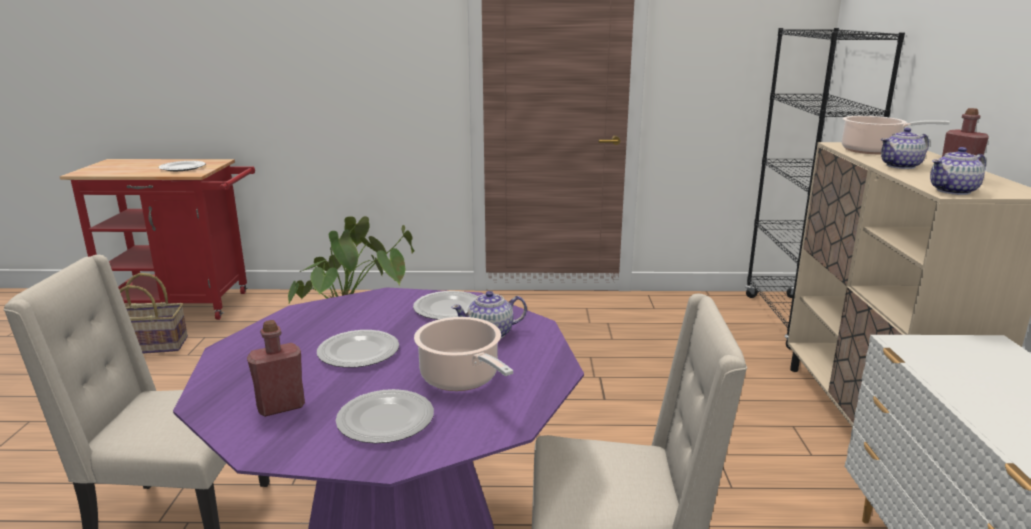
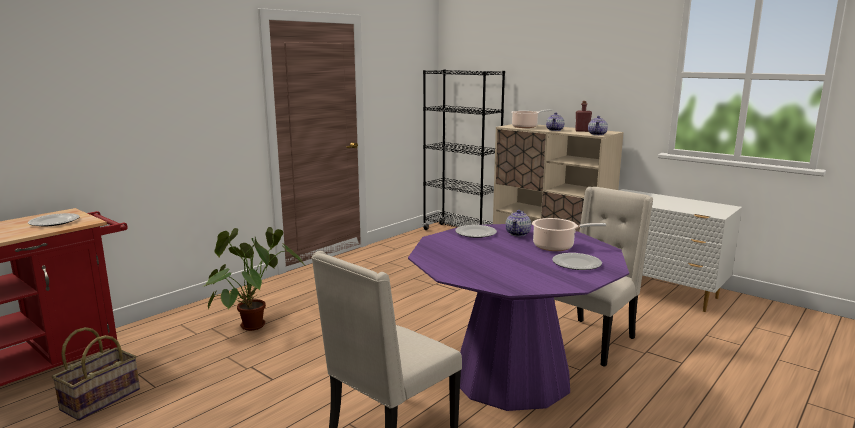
camera: 50 degrees left, 5 degrees down
red bottle [247,320,305,417] -> none
plate [317,330,399,368] -> none

